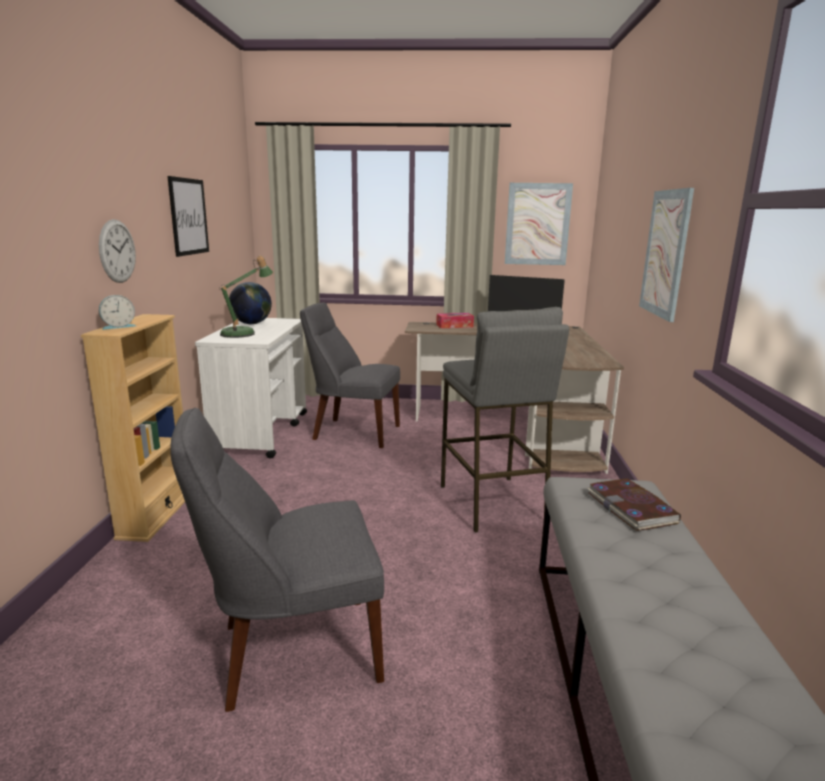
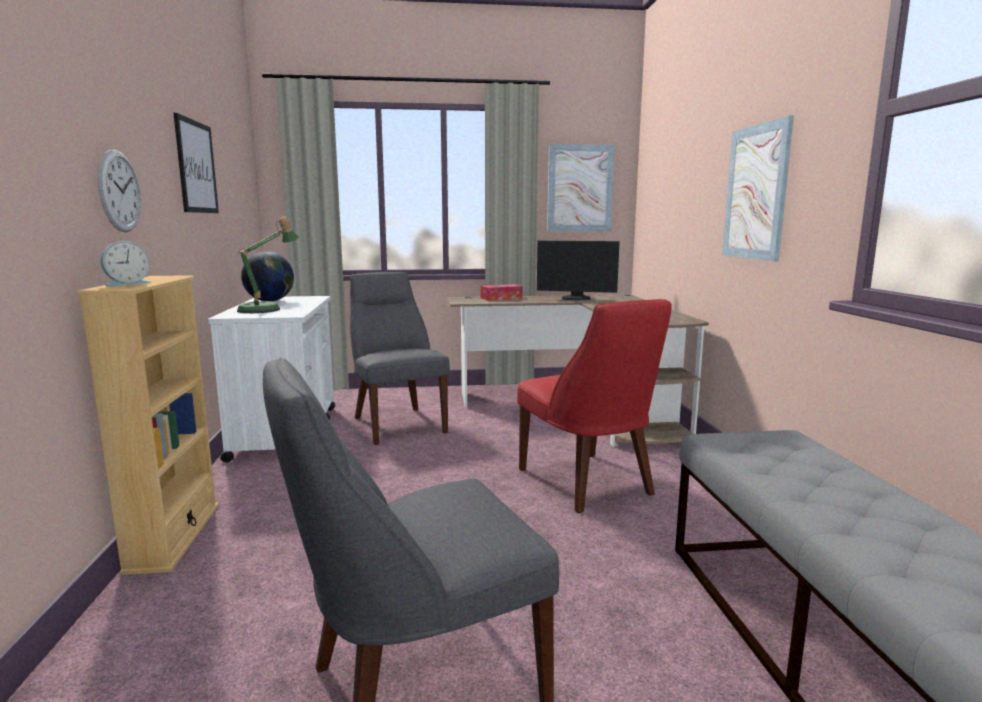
camera: 10 degrees left, 5 degrees down
grey chair [300,302,400,448] -> grey chair turned 60 degrees clockwise [350,272,450,445]
grey stool [441,307,569,533] -> red chair [517,299,671,513]
book [587,478,681,531] -> none

